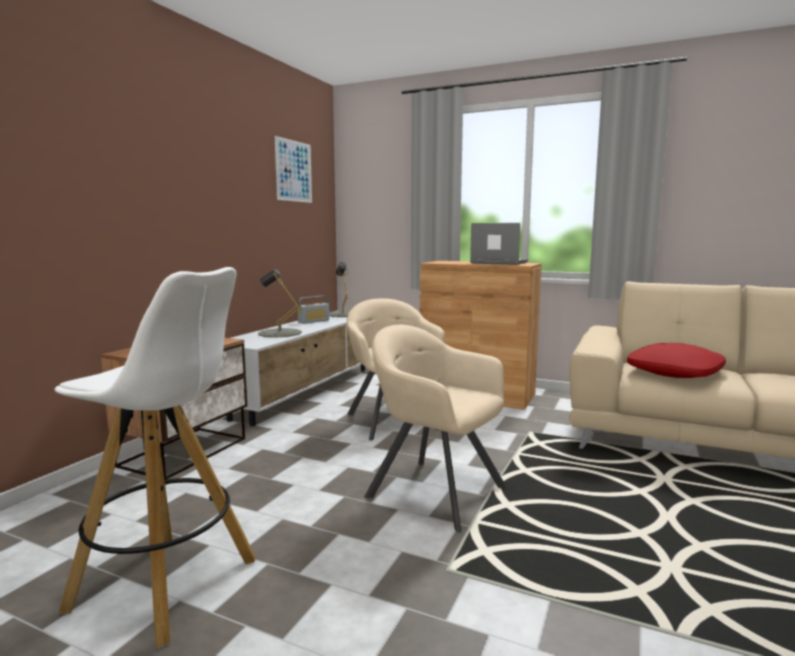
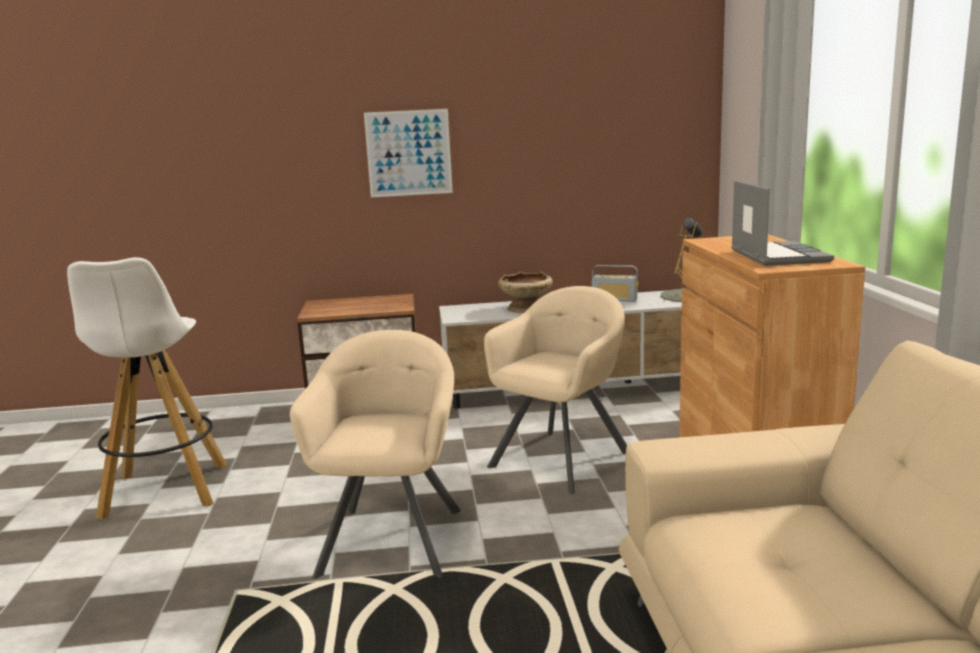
camera: 60 degrees right, 5 degrees up
grey table lamp [258,269,302,338] -> beige bowl [498,271,553,313]
picture [275,136,312,203] -> picture moved to [364,109,453,197]
red pillow [627,343,726,378] -> none

